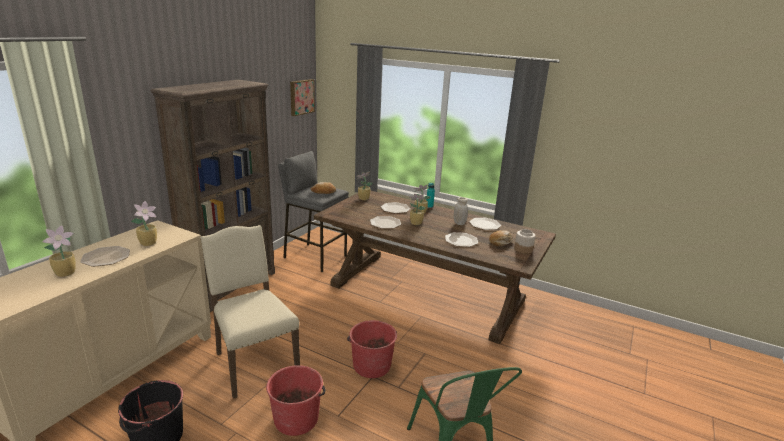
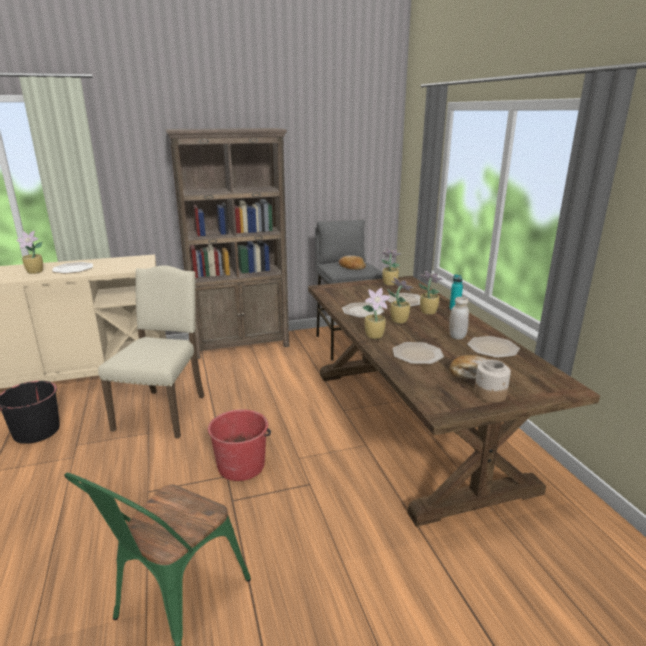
camera: 45 degrees right, 0 degrees up
potted plant [131,201,157,246] -> potted plant moved to [362,288,391,339]
red bucket [266,365,325,436] -> none
picture [290,79,315,116] -> none

